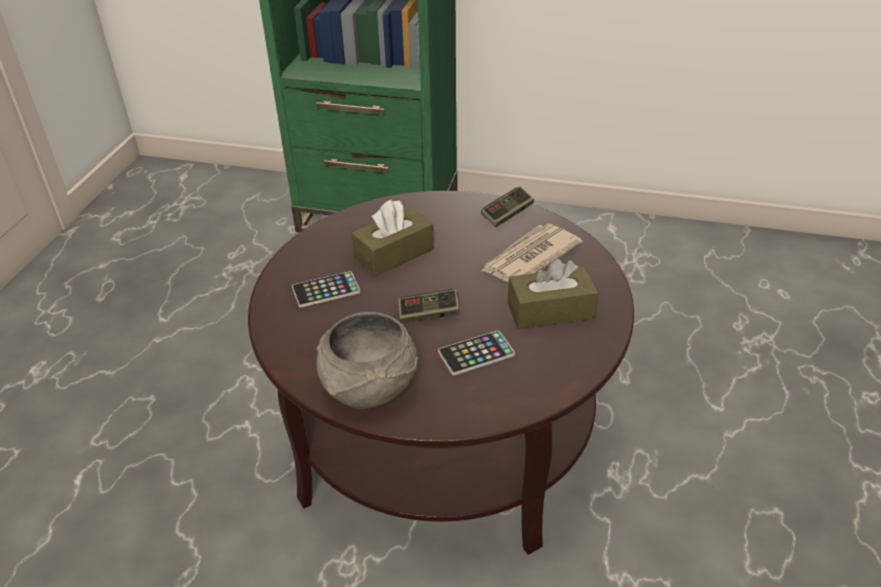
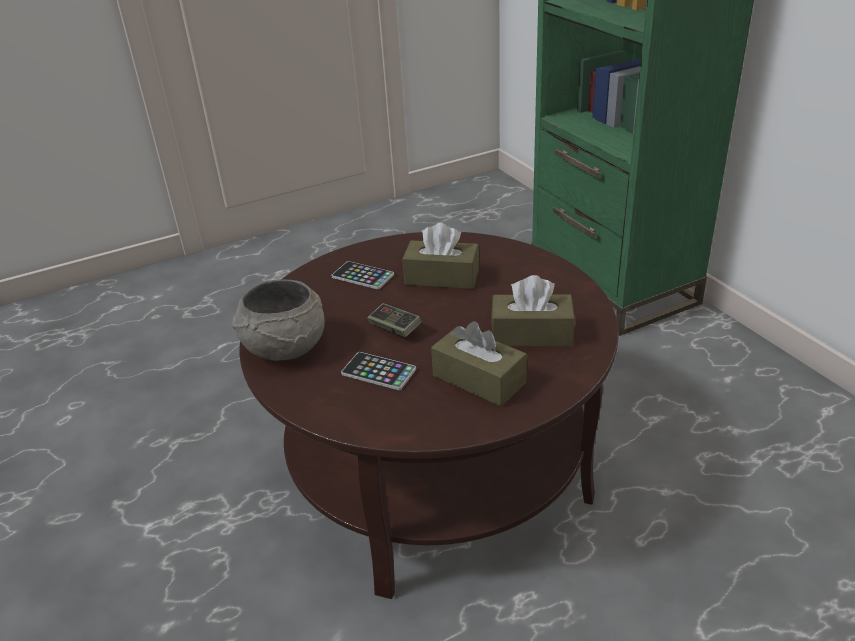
camera: 50 degrees right, 5 degrees down
game controller [481,186,534,227] -> none
newspaper [481,224,583,282] -> brown tissue box [491,275,575,346]

